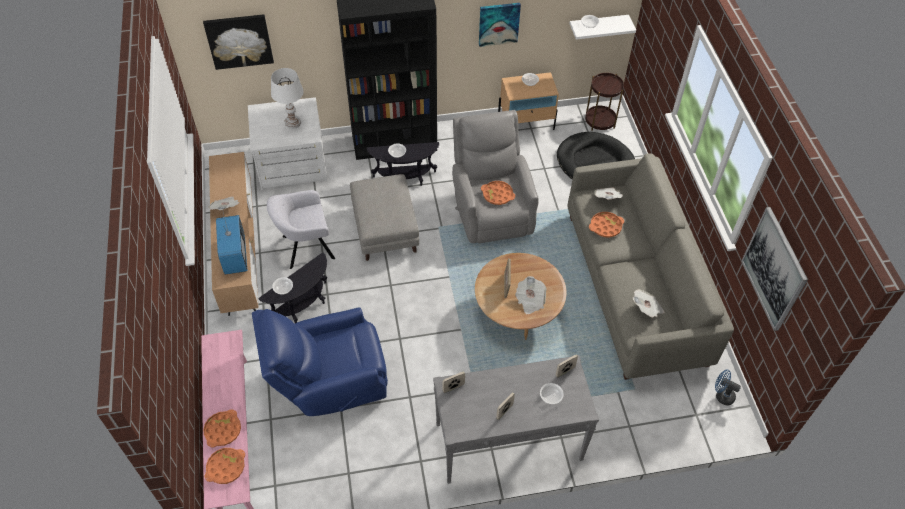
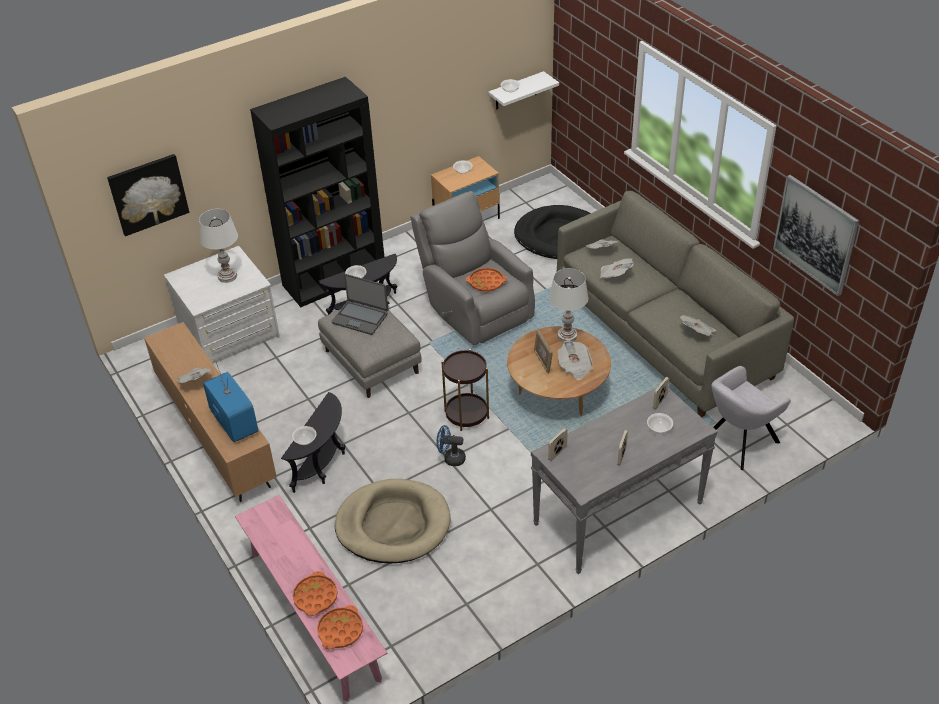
camera: 20 degrees left, 10 degrees down
blue armchair [252,307,388,416] -> beige dog bed [335,479,450,563]
grey armchair [267,190,335,269] -> grey armchair moved to [711,366,791,470]
picture [479,3,521,47] -> none
brown side table [585,73,624,131] -> brown side table moved to [442,349,489,431]
orange tray [589,212,624,237] -> newspaper [600,258,634,278]
blue fan [715,370,741,406] -> blue fan moved to [436,425,466,466]
none -> laptop [331,274,388,335]
none -> white table lamp [549,268,588,342]

